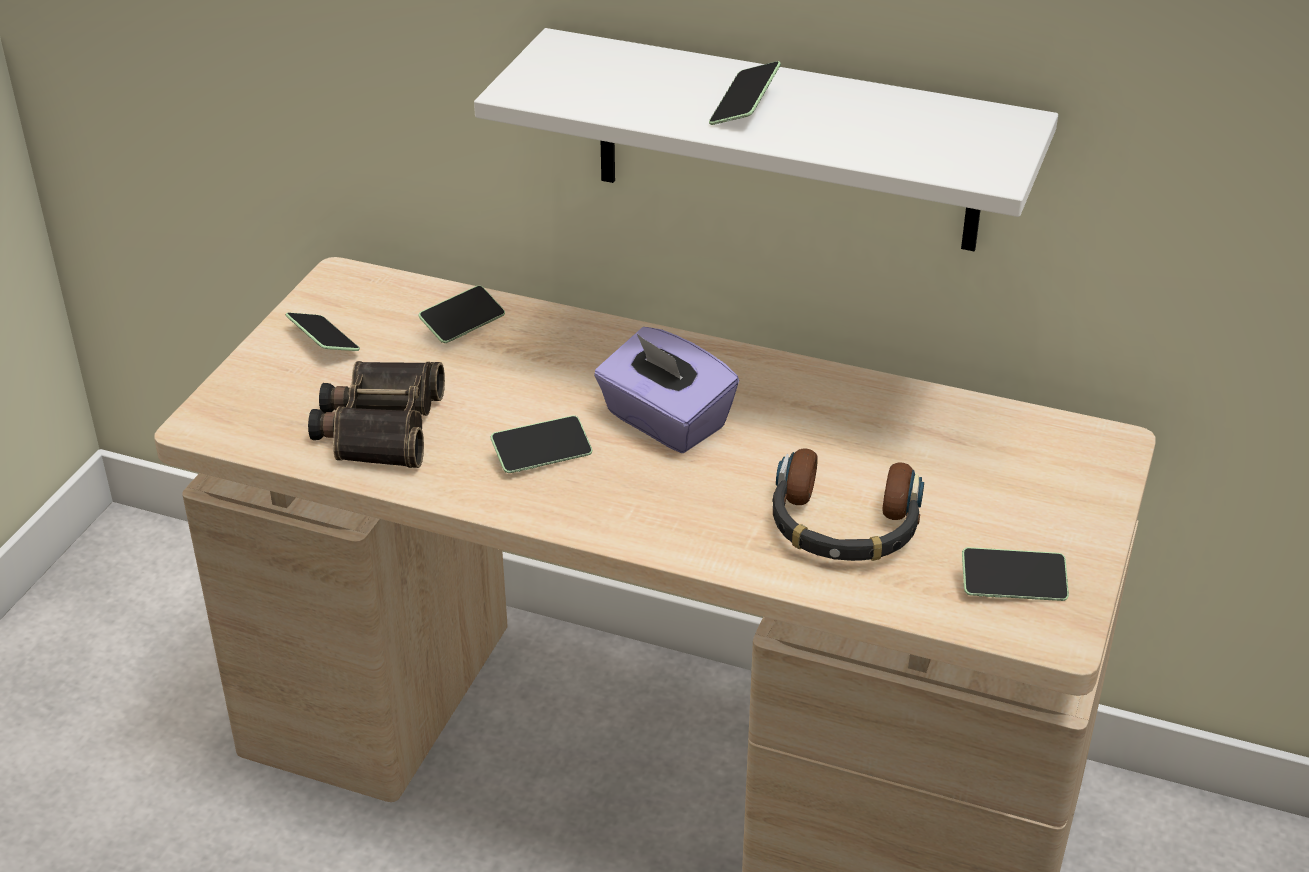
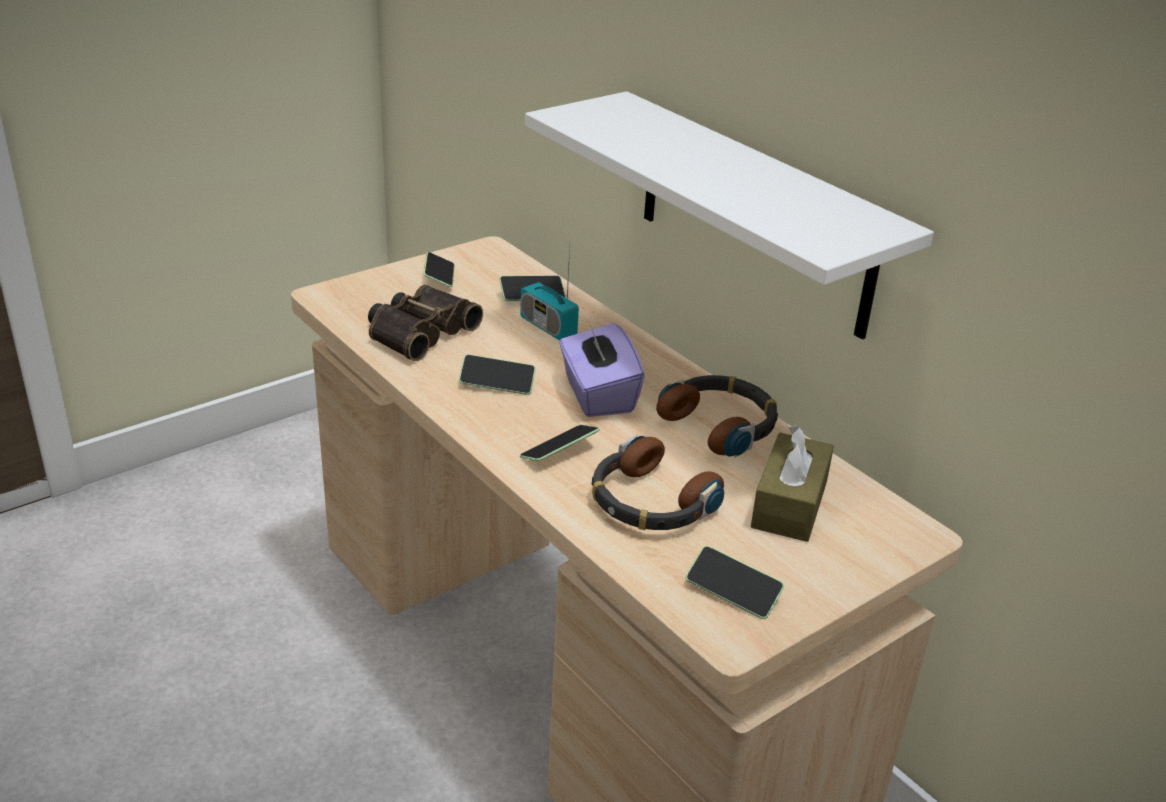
camera: 30 degrees right, 5 degrees down
phone [709,61,781,125] -> phone moved to [520,425,600,461]
none -> radio [520,247,579,341]
none -> headphones [656,375,778,458]
none -> brown tissue box [751,425,834,542]

